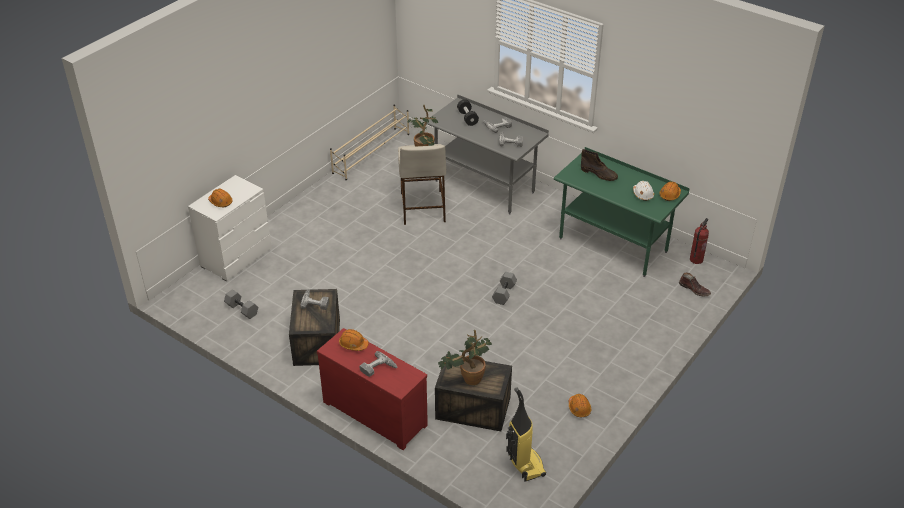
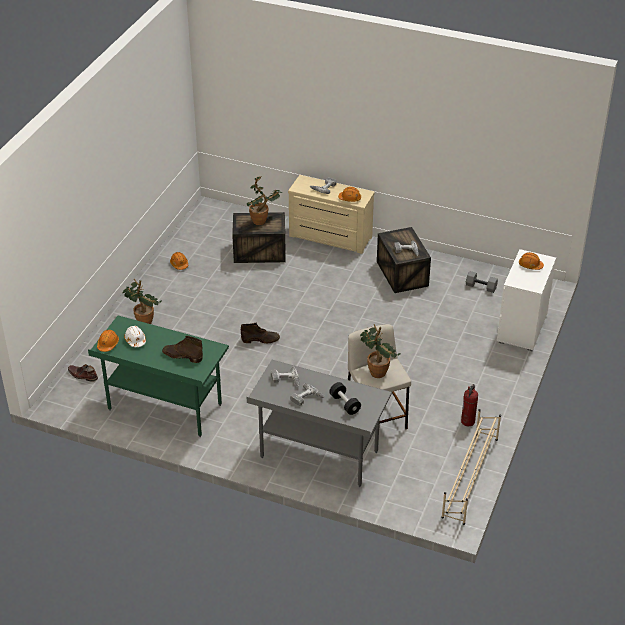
camera: 165 degrees right, 0 degrees up
red dresser [317,328,428,450] -> beige dresser [288,175,375,254]
grey dumbbell [492,272,517,305] -> brown boot [241,322,280,344]
vacuum cleaner [506,387,546,482] -> none
fire extinguisher [690,218,709,264] -> fire extinguisher moved to [461,384,478,426]
none -> potted plant [122,279,162,324]

